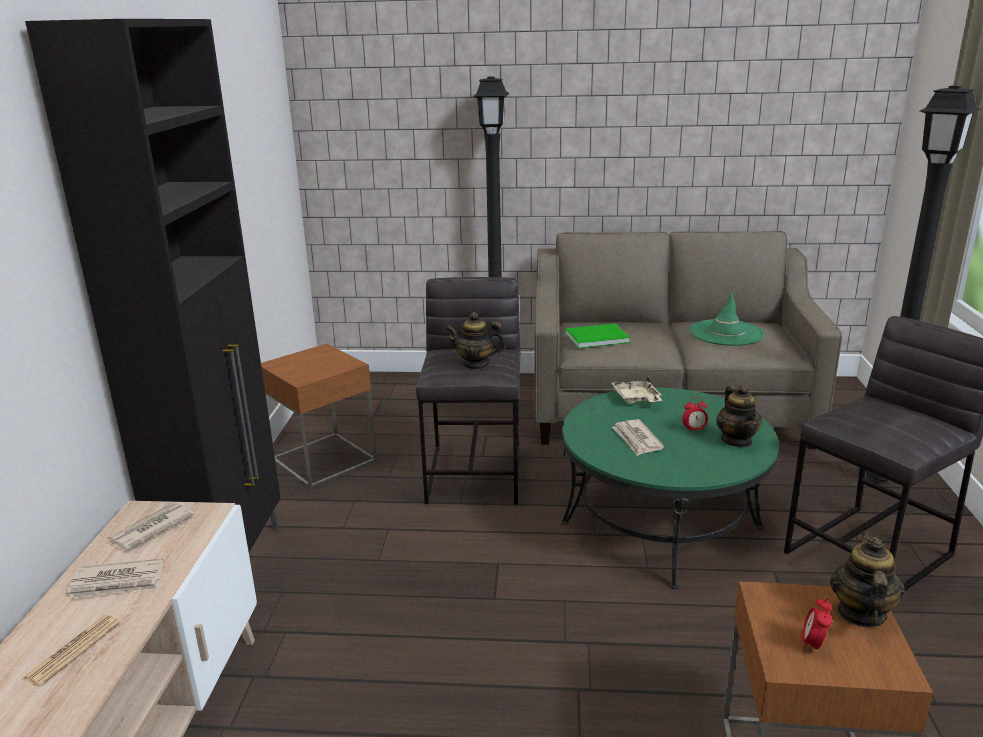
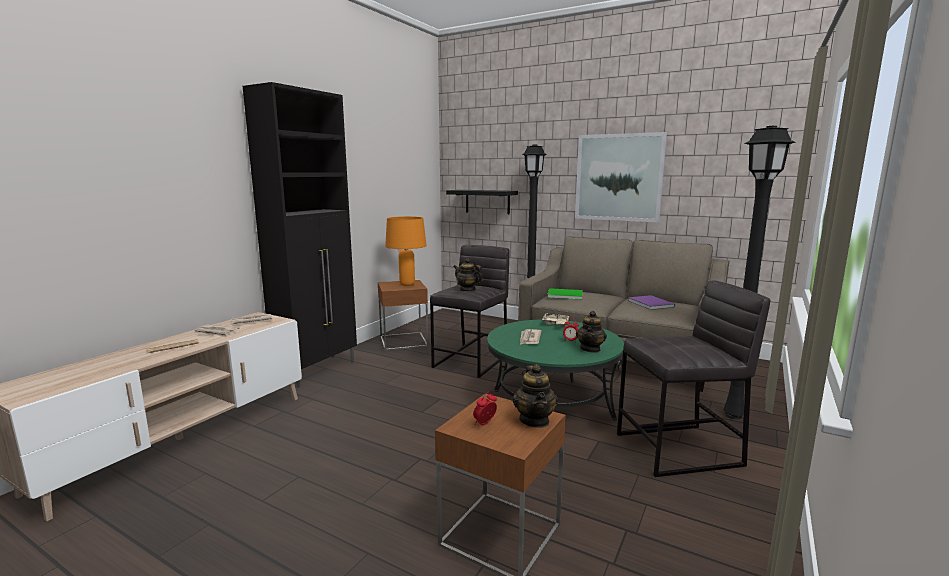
camera: 25 degrees right, 10 degrees down
green hat [690,291,764,346] -> purple book [628,295,675,310]
teapot [830,532,905,627] -> teapot turned 135 degrees clockwise [513,364,558,428]
none -> orange table lamp [385,216,427,286]
none -> black shelf [446,190,518,214]
none -> picture [575,132,667,222]

